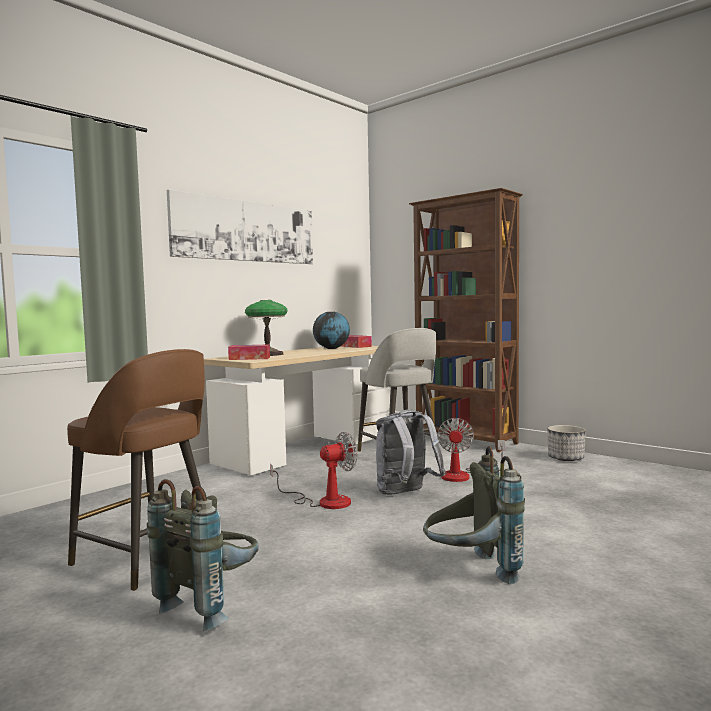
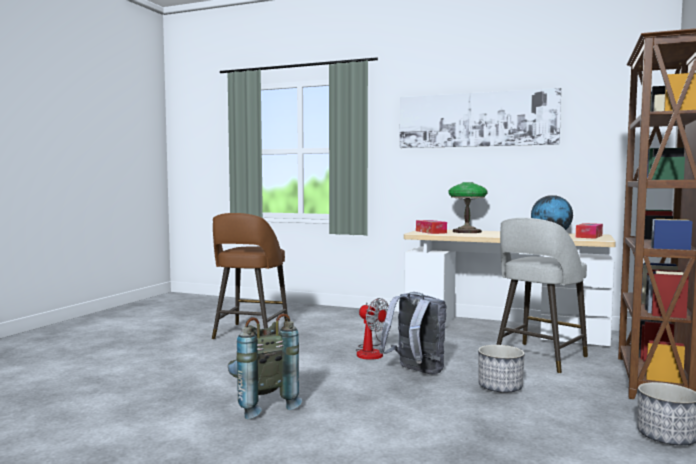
camera: 70 degrees right, 0 degrees up
grey backpack [147,479,259,631] -> none
fan [437,418,505,482] -> planter [478,345,525,393]

